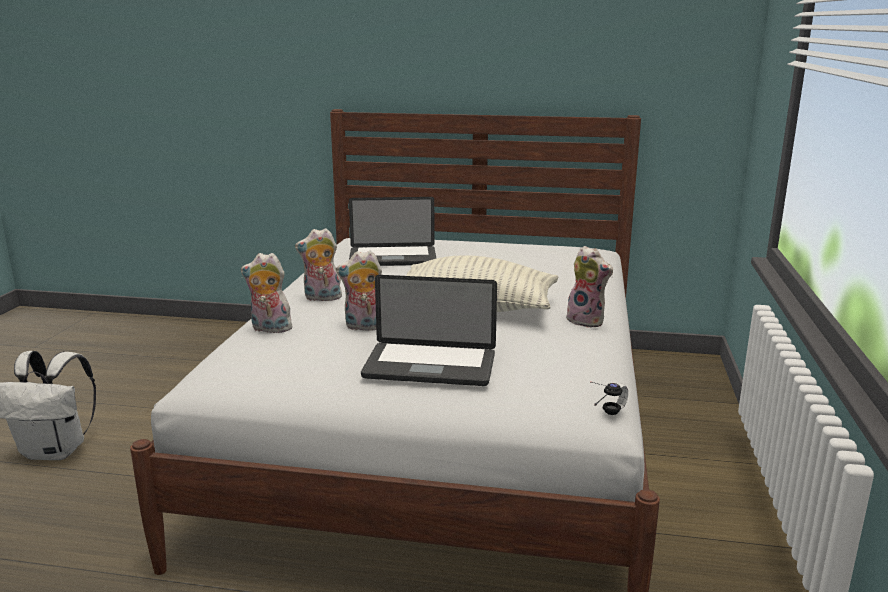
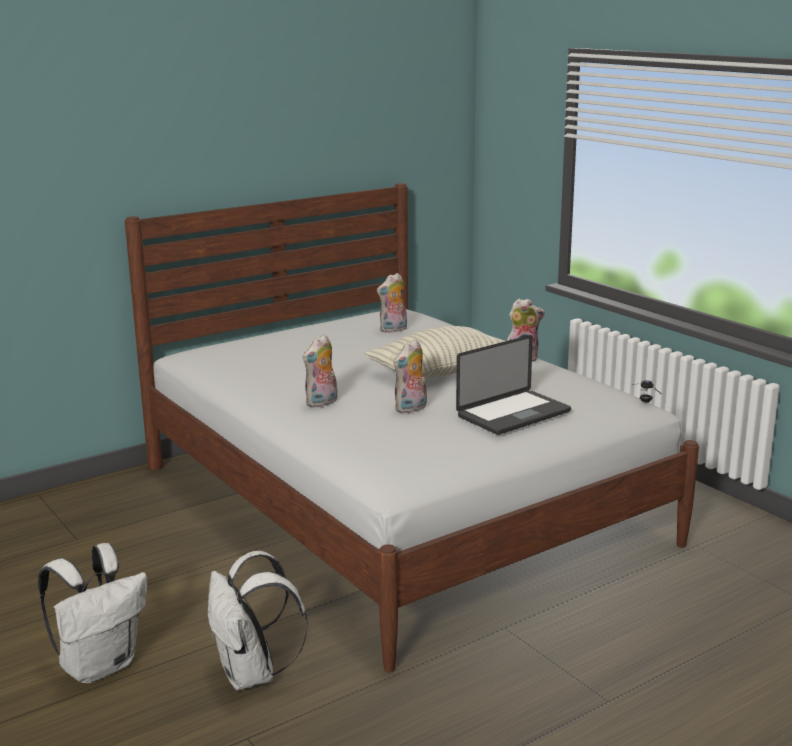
camera: 45 degrees left, 0 degrees up
plush toy [241,253,297,333] -> plush toy moved to [377,273,407,333]
laptop [349,197,436,266] -> none
none -> white backpack [208,551,308,690]

